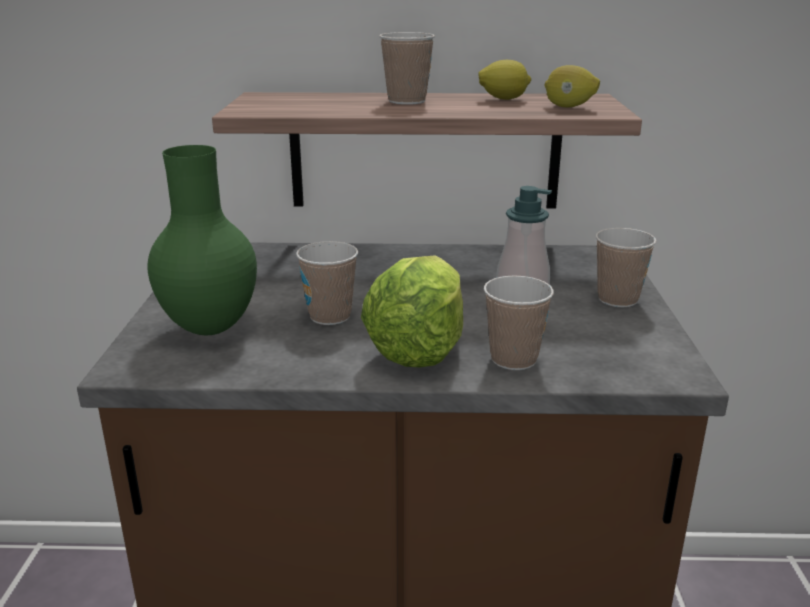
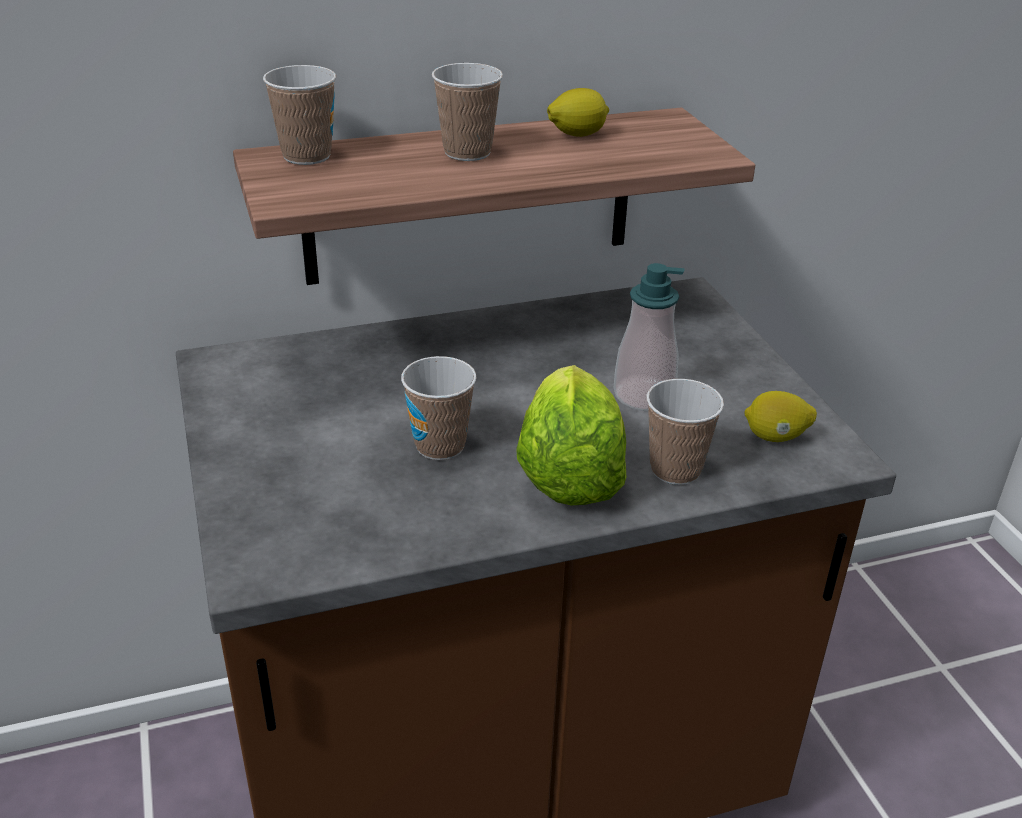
camera: 20 degrees left, 10 degrees up
green vase [147,145,257,335] -> none
lemon [545,65,600,107] -> lemon moved to [744,391,817,442]
cup [596,228,656,307] -> cup moved to [263,65,336,165]

